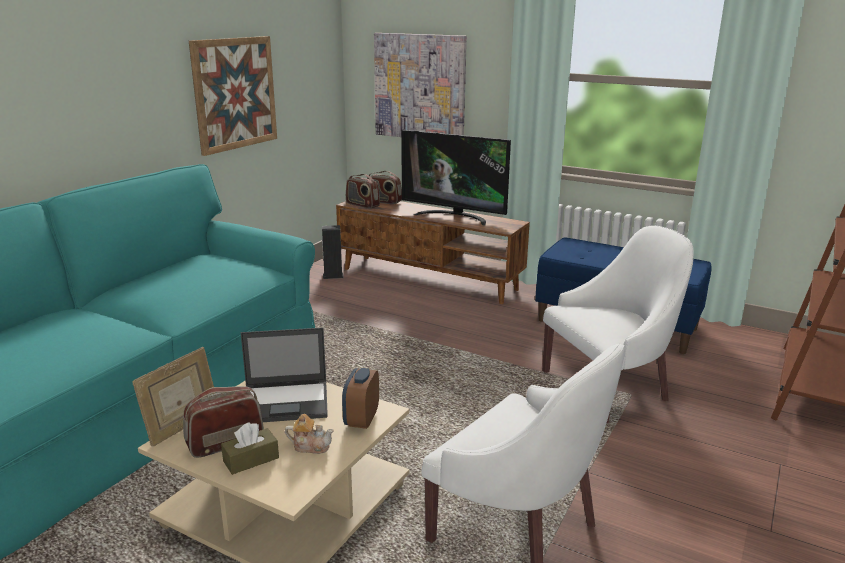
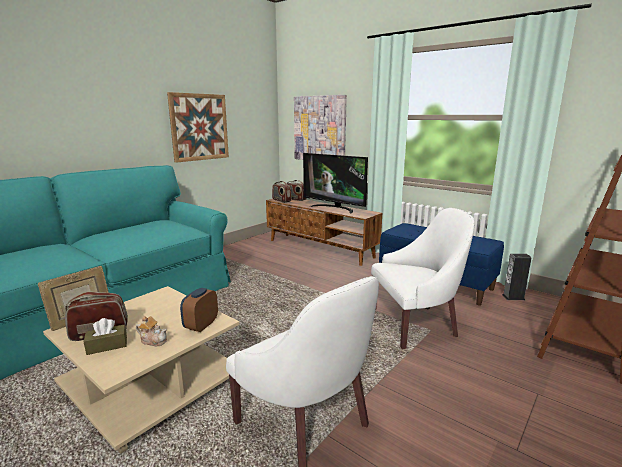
camera: 10 degrees right, 5 degrees down
laptop [241,328,328,422] -> none
speaker [322,225,344,279] -> speaker moved to [502,254,531,300]

